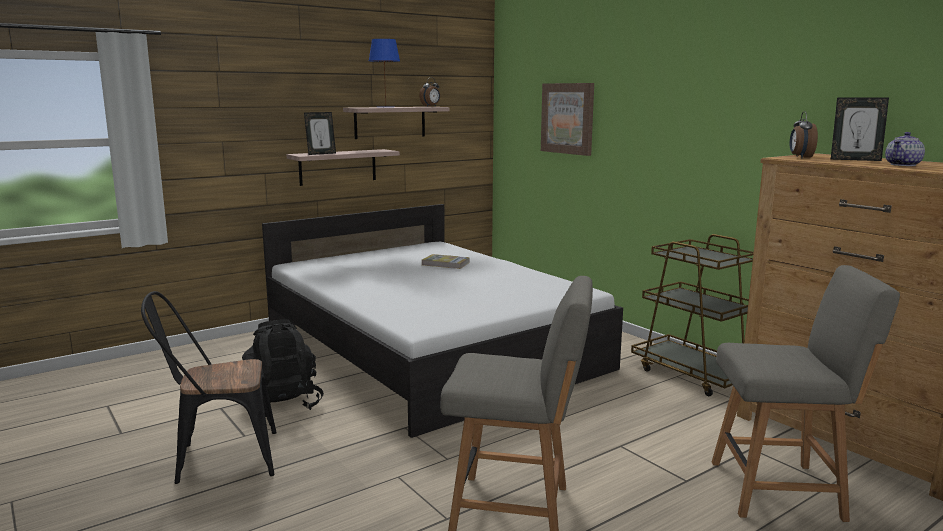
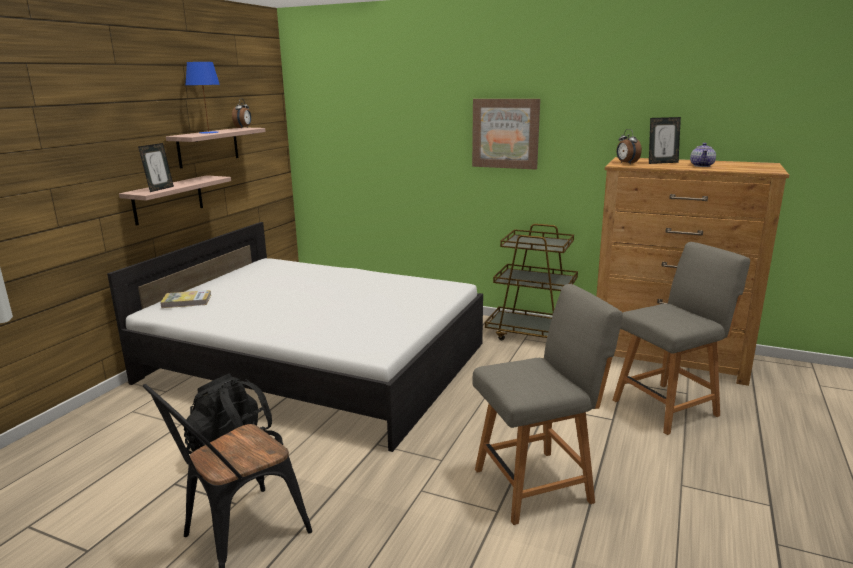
camera: 30 degrees left, 5 degrees up
book [422,254,470,269] -> book moved to [160,290,211,308]
picture [541,83,594,156] -> picture moved to [472,99,540,170]

